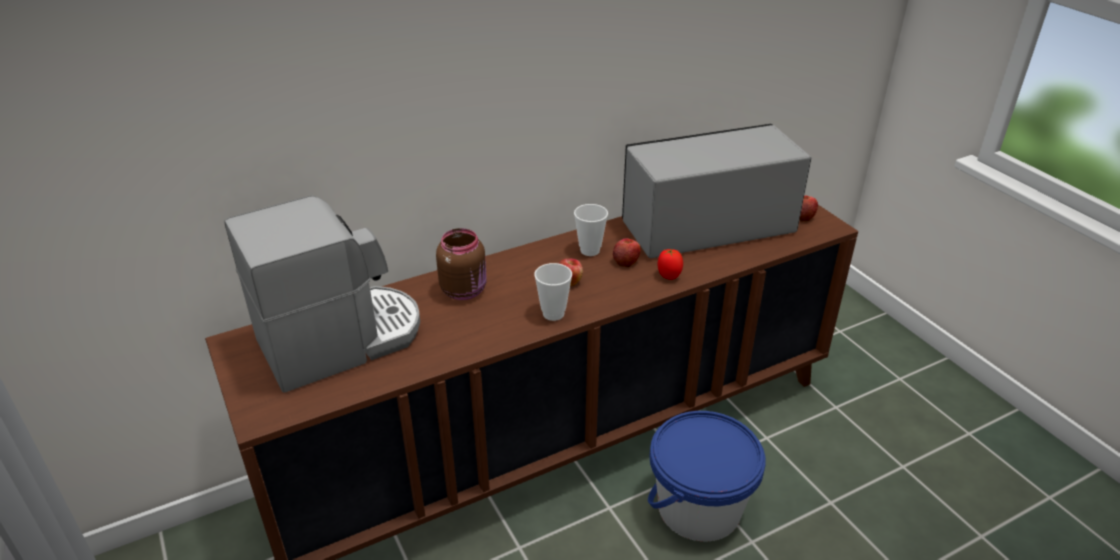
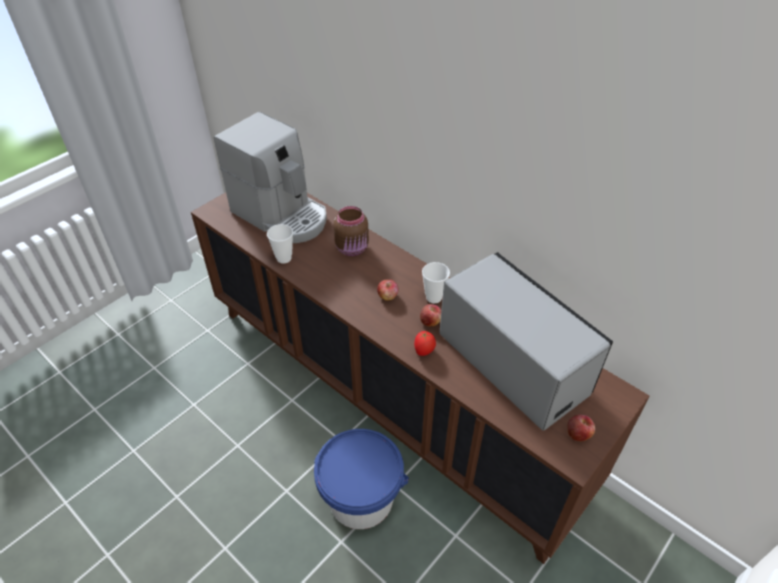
camera: 70 degrees right, 10 degrees up
cup [534,263,572,321] -> cup moved to [267,224,293,264]

